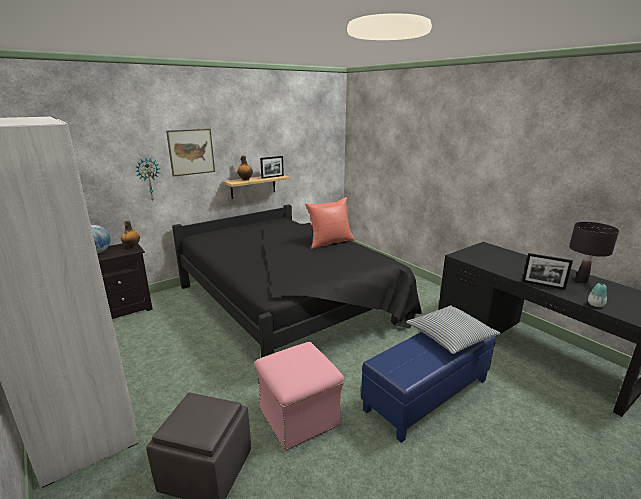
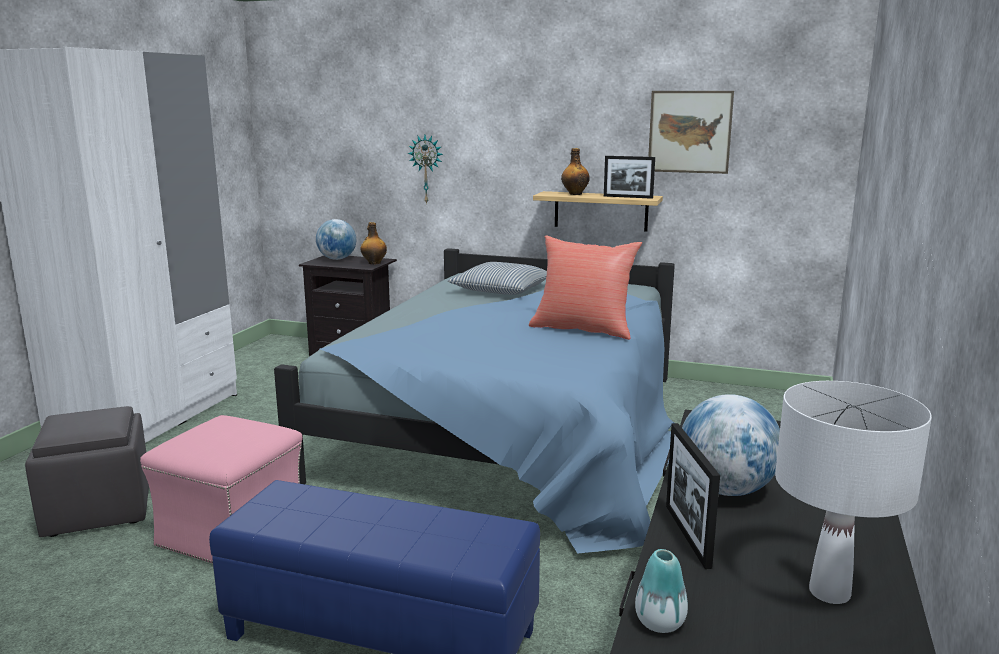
camera: 55 degrees right, 5 degrees down
picture [166,129,215,177] -> picture moved to [648,91,734,174]
black bed [172,204,422,358] -> blue bed [274,248,675,554]
pillow [406,305,501,354] -> pillow moved to [448,262,547,295]
black table lamp [569,222,619,283] -> white table lamp [775,381,932,604]
none -> globe [682,394,780,496]

